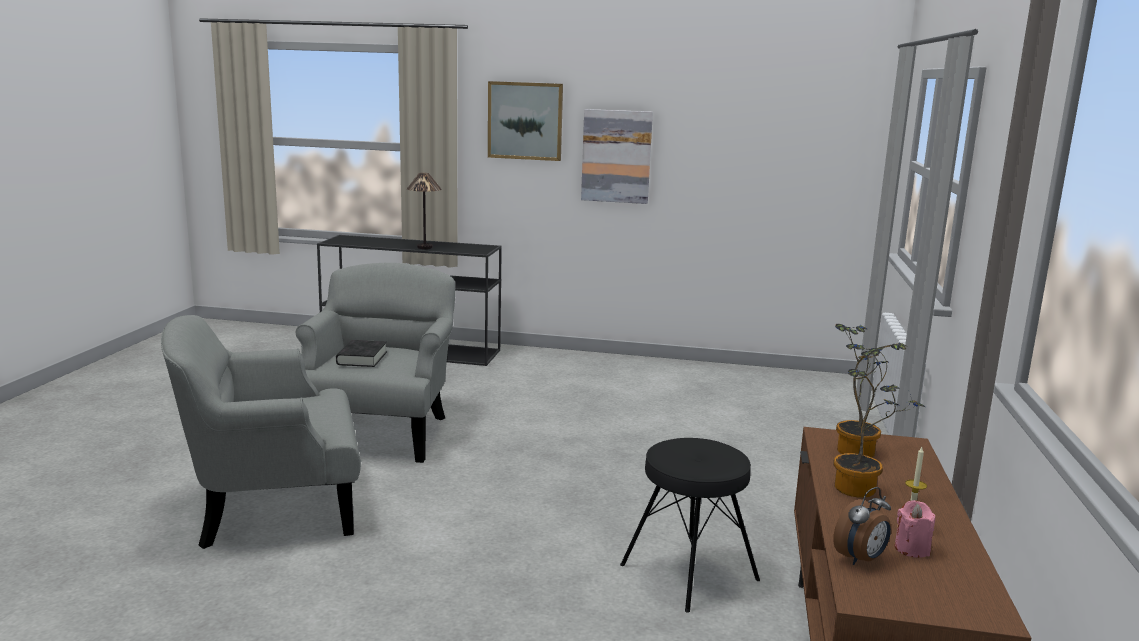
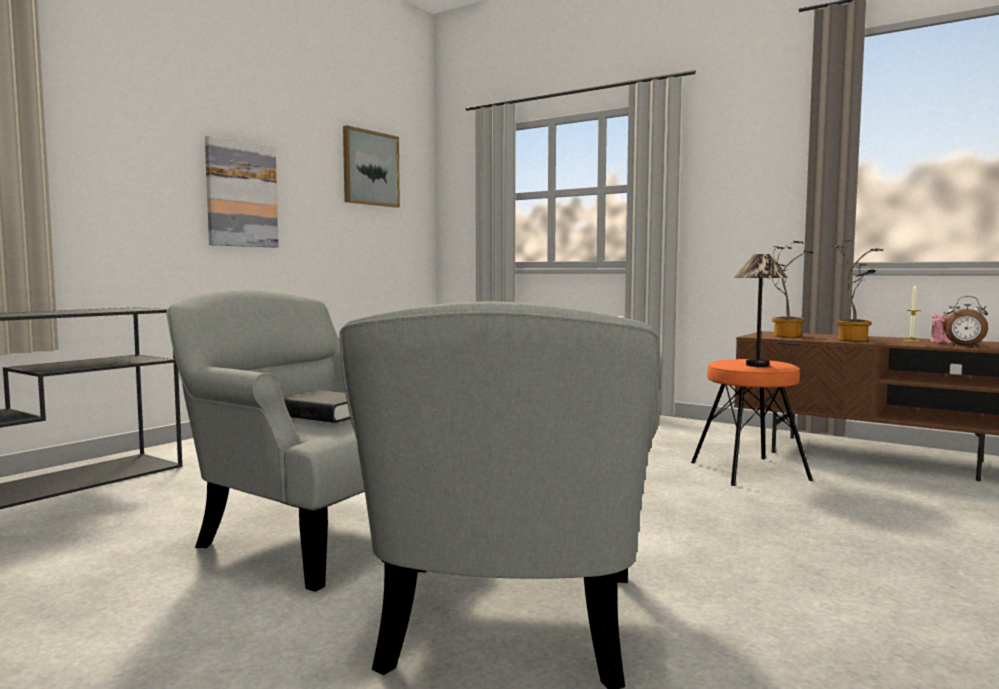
camera: 65 degrees left, 10 degrees down
table lamp [407,173,442,249] -> table lamp moved to [734,254,788,367]
picture [488,81,563,161] -> picture moved to [343,125,400,208]
black stool [620,438,760,613] -> orange stool [691,359,813,486]
alarm clock [833,487,891,565] -> alarm clock turned 135 degrees clockwise [944,296,988,347]

